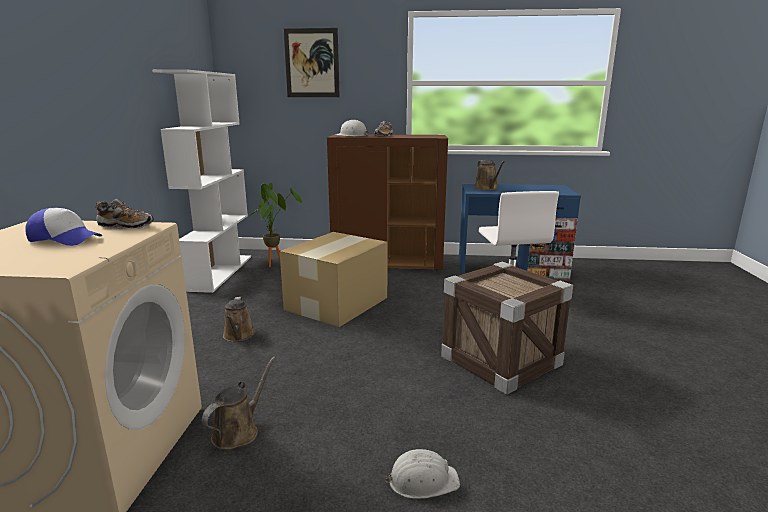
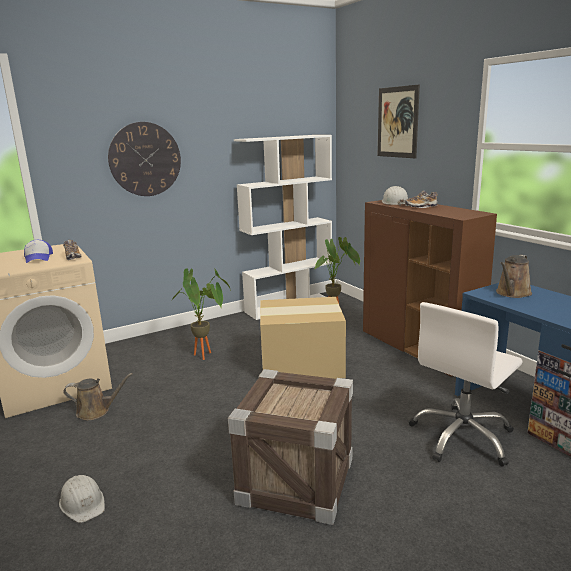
camera: 55 degrees right, 0 degrees up
brown watering can [223,297,256,342] -> potted plant [172,268,231,360]
none -> wall clock [108,122,181,196]

